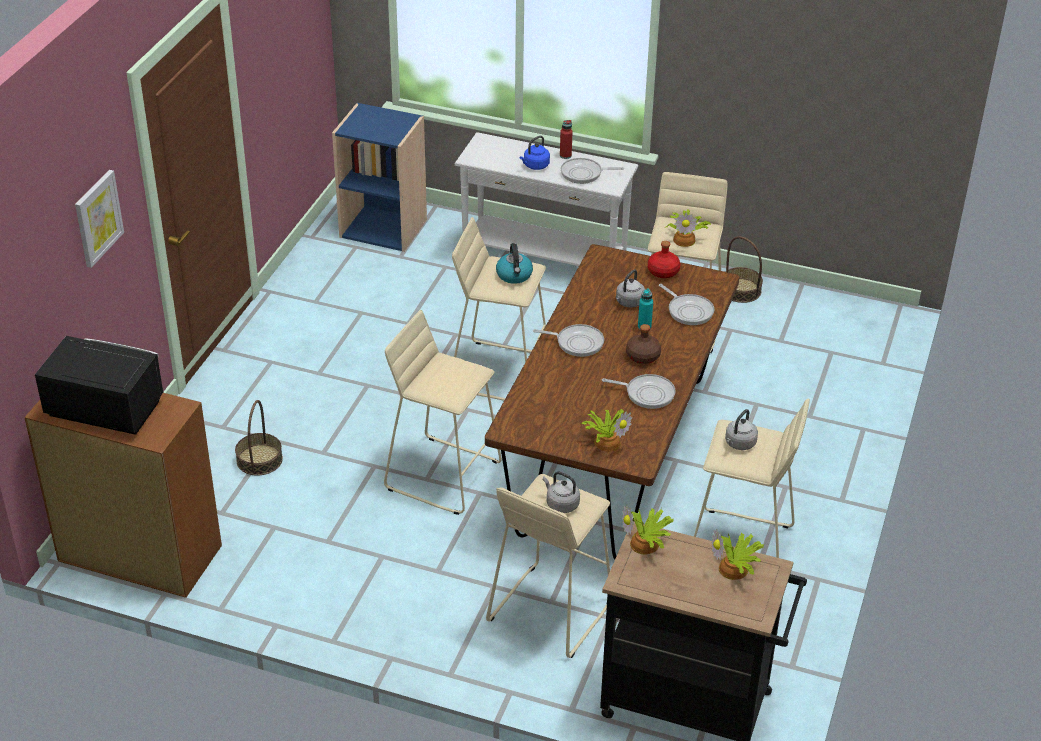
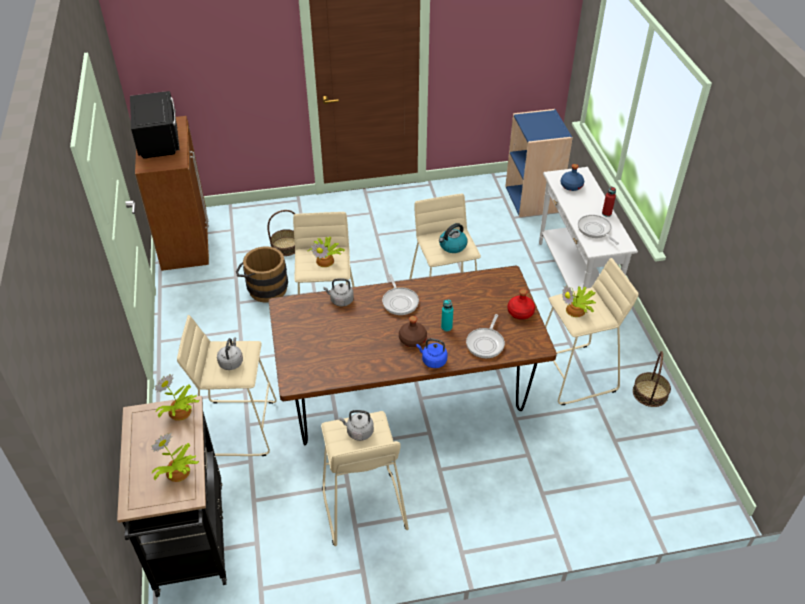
camera: 60 degrees right, 5 degrees up
picture [75,170,124,268] -> none
blue kettle [519,136,550,170] -> blue kettle moved to [416,338,448,368]
potted plant [581,409,632,452] -> potted plant moved to [308,237,345,267]
frying pan [602,374,676,409] -> none
grey kettle [616,270,645,307] -> grey kettle moved to [323,278,354,306]
none -> brown bucket [236,246,288,303]
none -> blue bottle [561,164,584,191]

